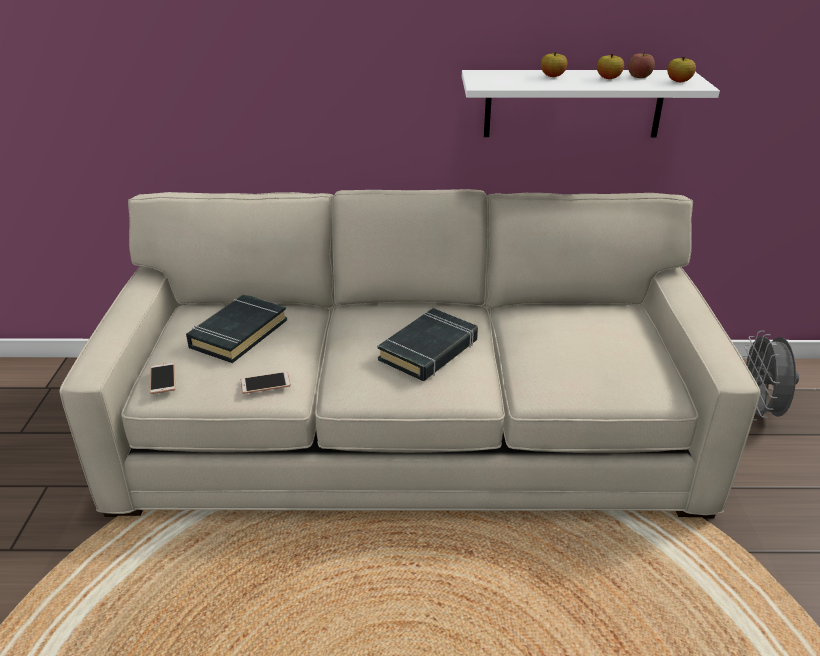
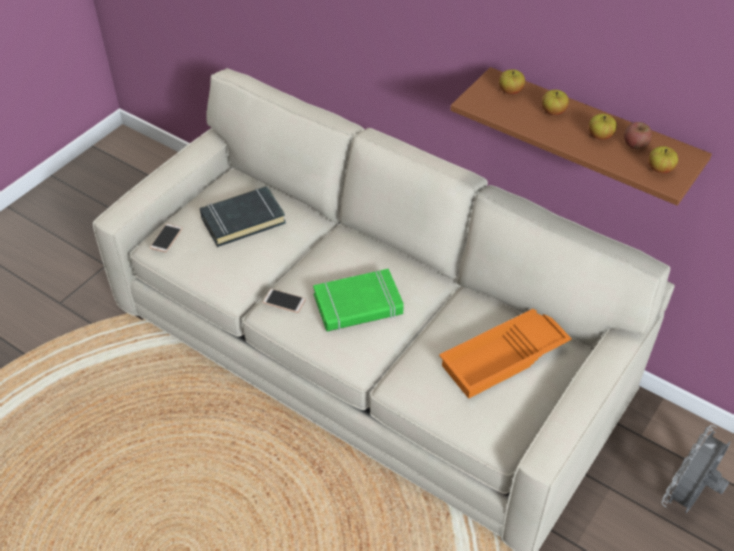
camera: 35 degrees right, 15 degrees up
phone [241,372,291,394] -> phone moved to [263,289,306,313]
black book [378,308,478,381] -> green book [313,269,404,332]
white shelf [462,70,720,137] -> brown shelf [450,67,712,206]
none -> orange tray [439,309,572,399]
none -> apple [499,69,525,94]

